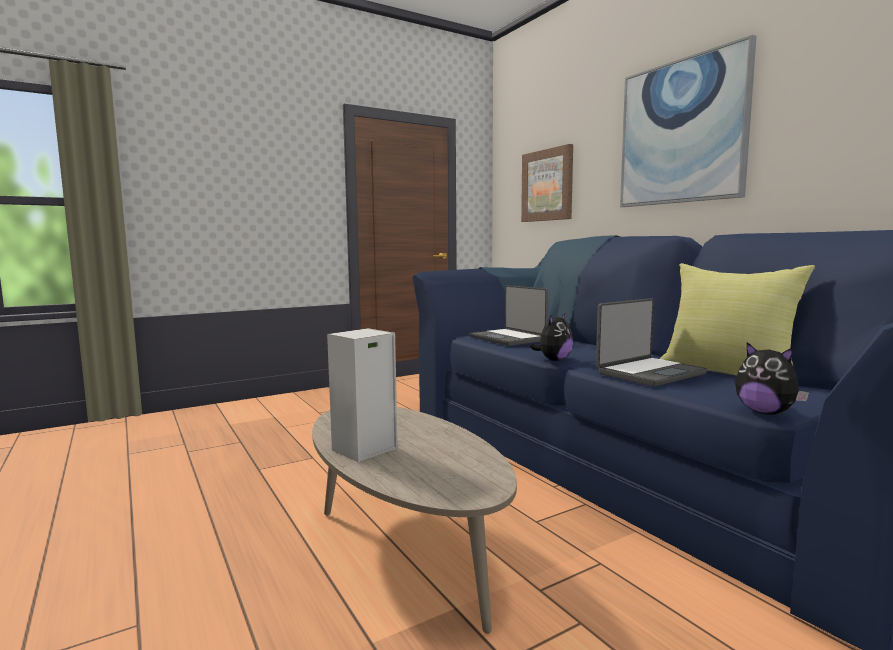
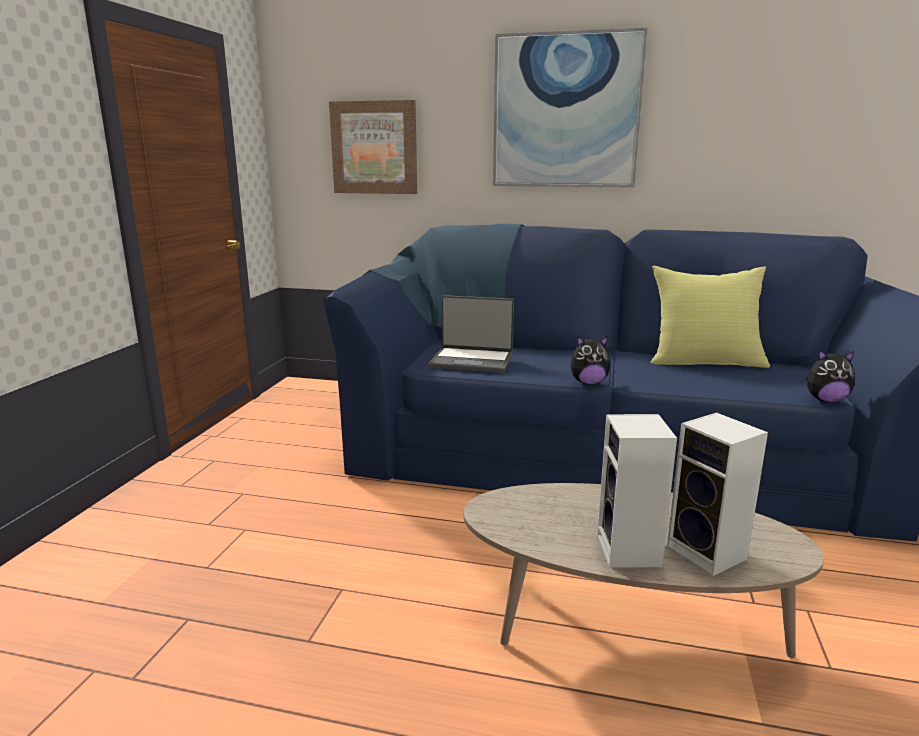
camera: 45 degrees left, 10 degrees up
plush toy [530,313,573,361] -> plush toy turned 90 degrees clockwise [571,336,610,385]
laptop [596,298,708,387] -> none
none -> speaker [667,413,768,576]

